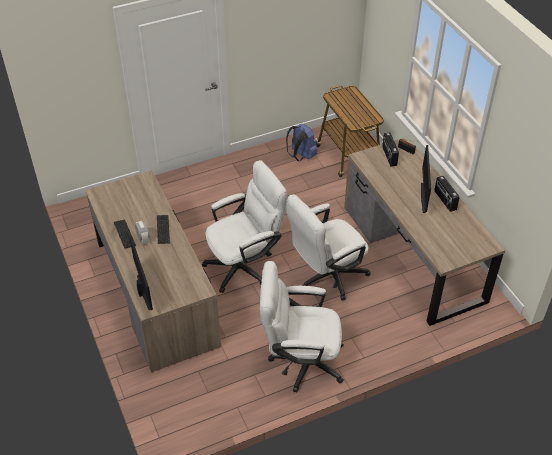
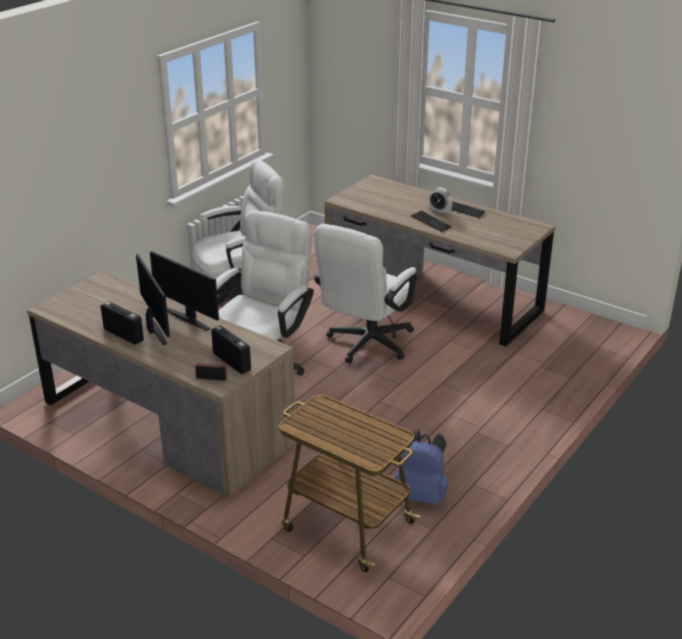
camera: 150 degrees right, 15 degrees down
monitor [129,236,153,310] -> monitor moved to [150,251,219,331]

